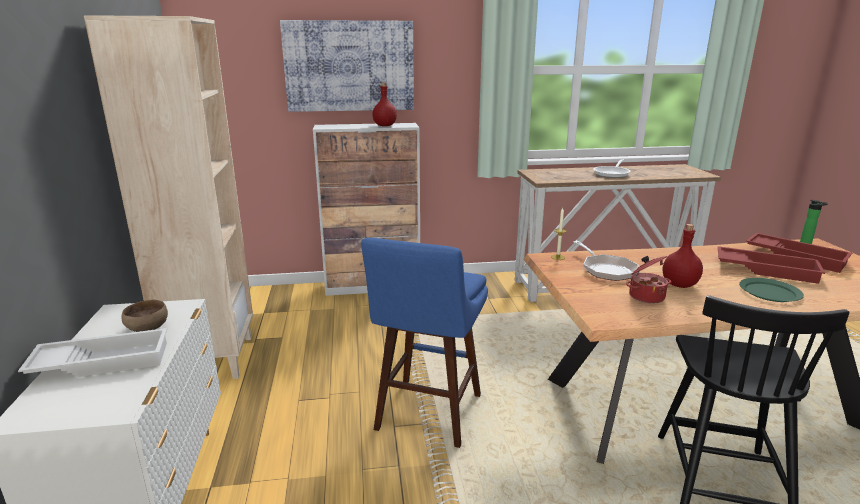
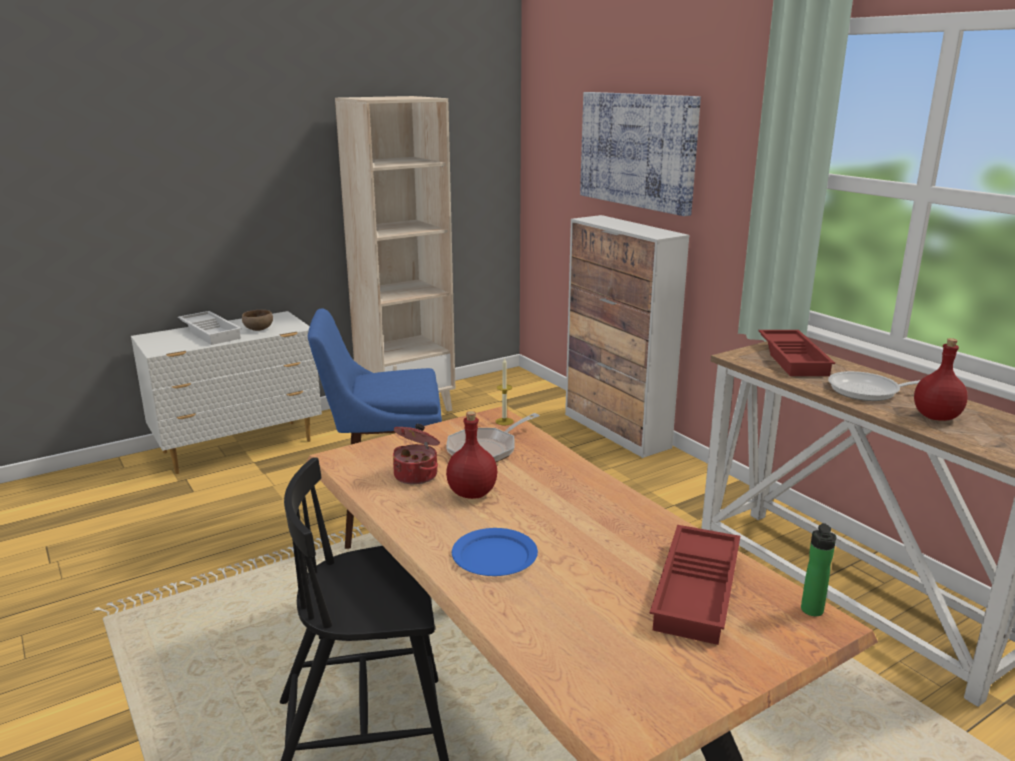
camera: 65 degrees right, 0 degrees up
red bottle [372,83,397,126] -> red bottle moved to [914,338,968,421]
red tray [718,246,825,284] -> red tray moved to [758,330,835,376]
green plate [739,278,804,302] -> blue plate [452,528,538,576]

